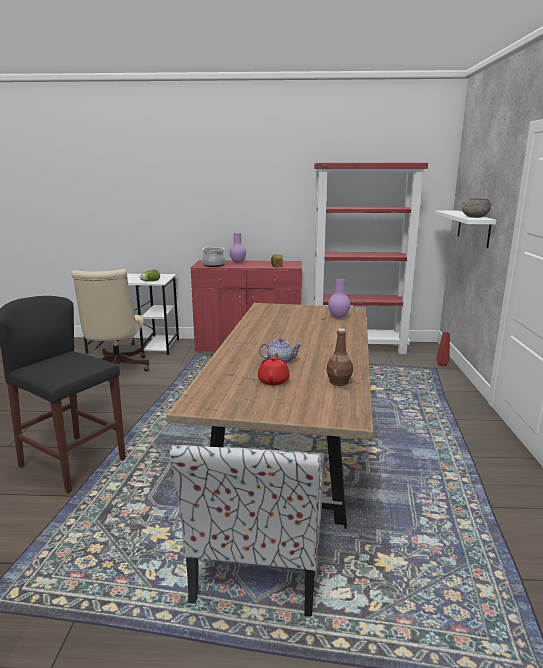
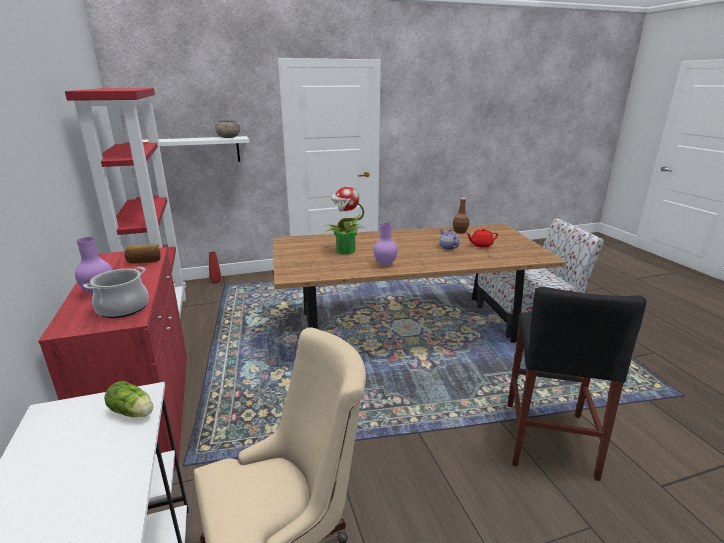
camera: 110 degrees left, 5 degrees up
purple vase [328,279,350,319] -> purple vase moved to [374,223,398,266]
none -> potted plant [324,187,365,254]

